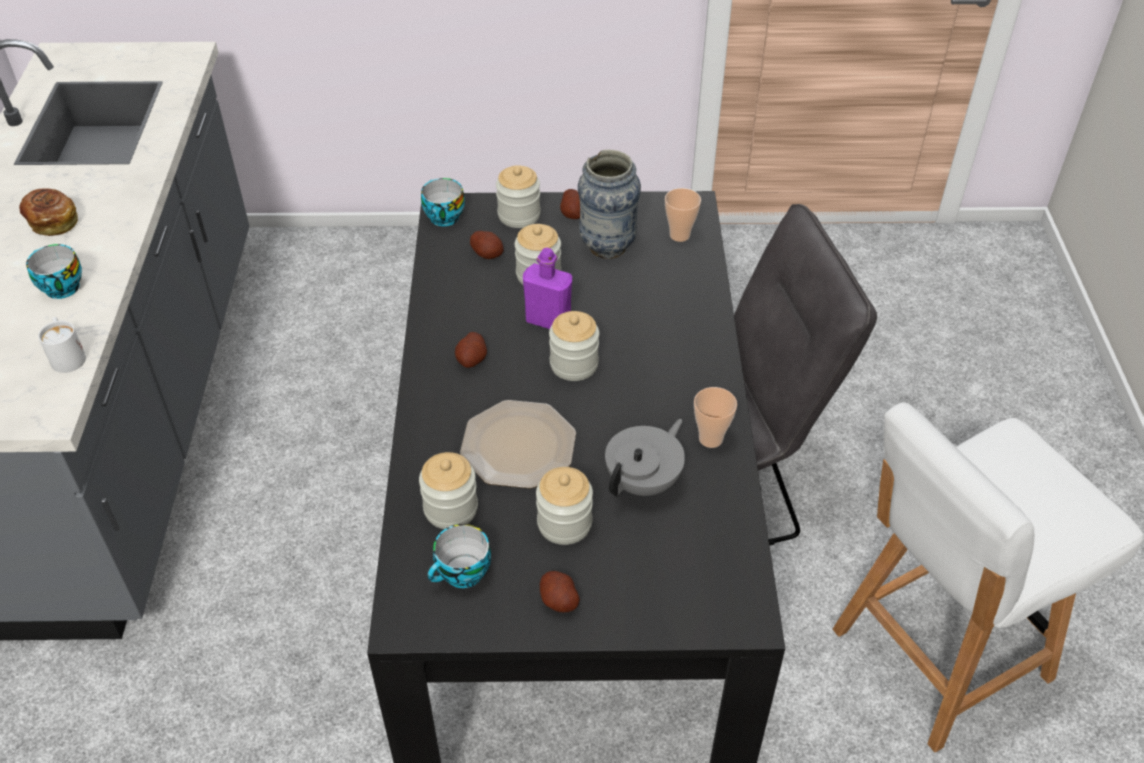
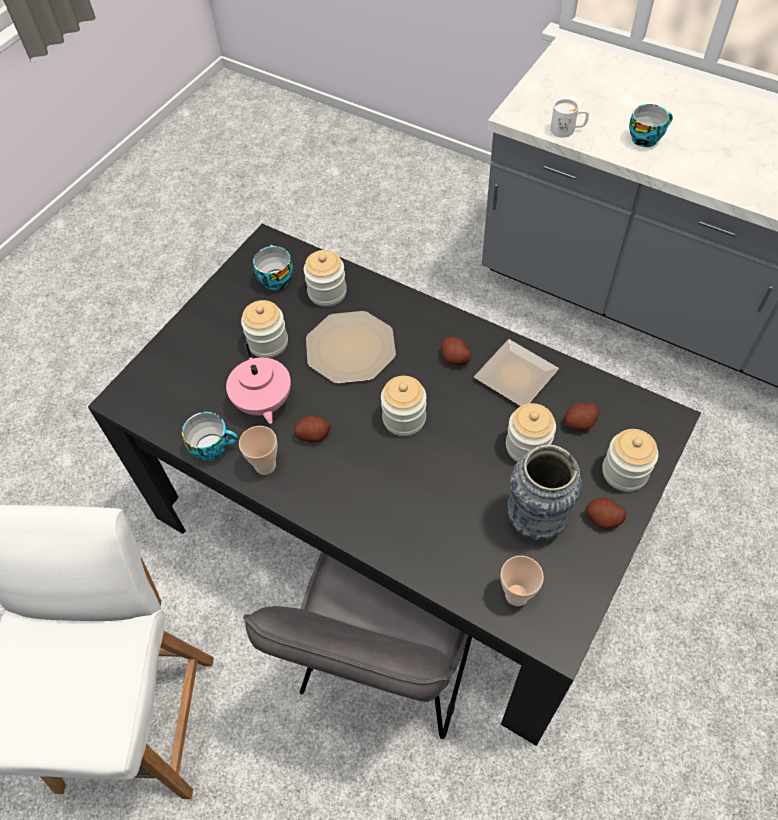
camera: 125 degrees right, 10 degrees up
bread [19,189,78,236] -> none
cup [421,178,465,227] -> cup moved to [182,412,238,461]
purple bottle [523,248,572,329] -> none
potato [540,571,580,612] -> potato moved to [294,416,331,442]
grey teapot [605,419,685,496] -> pink teapot [226,342,291,424]
none -> plate [474,339,559,406]

